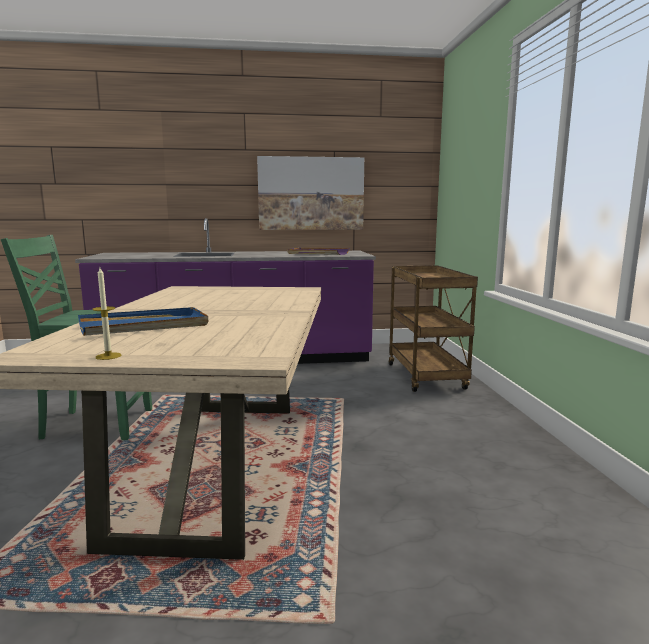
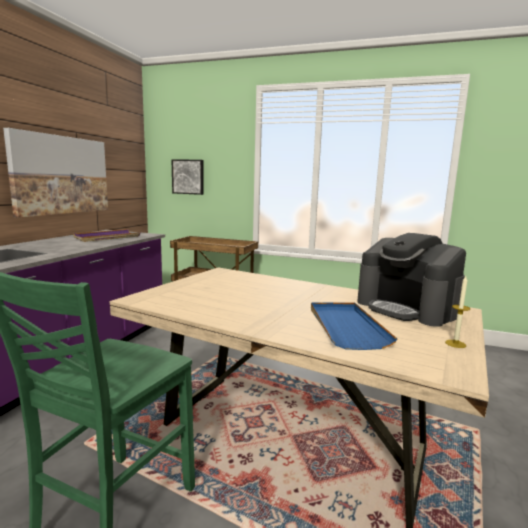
camera: 65 degrees left, 0 degrees up
none -> picture [172,159,204,195]
none -> coffee machine [357,233,466,327]

